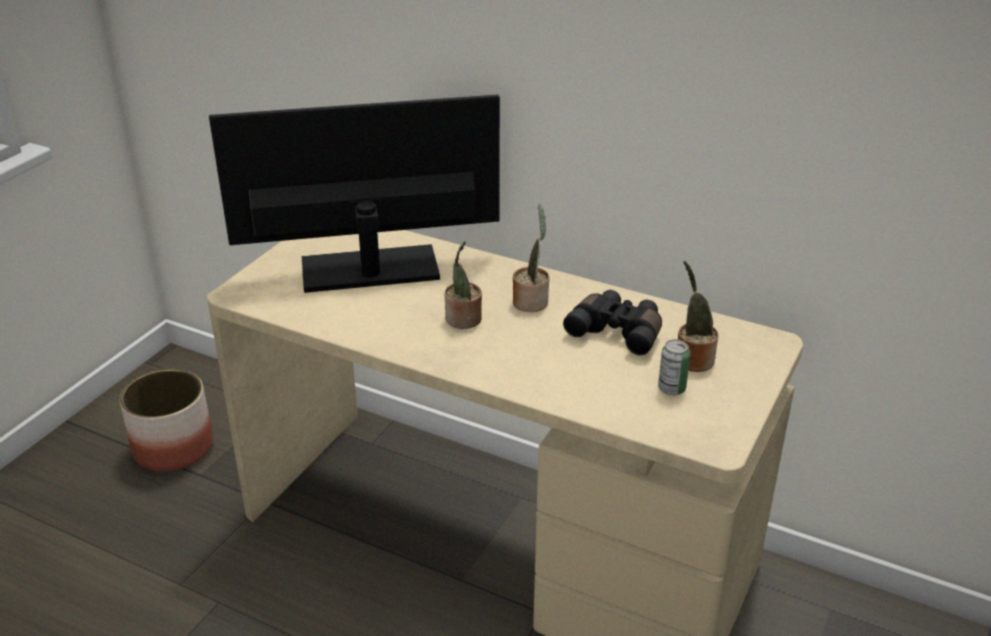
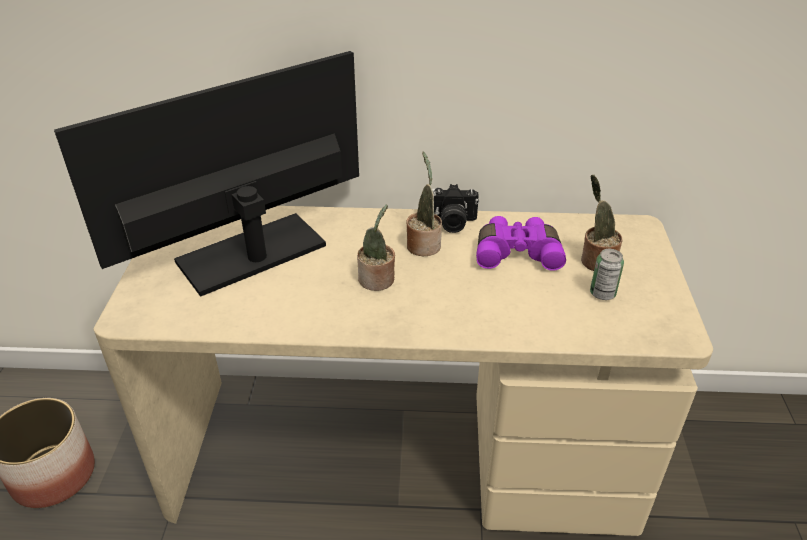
camera: 25 degrees left, 5 degrees up
black binoculars [563,290,662,356] -> purple binoculars [476,216,566,271]
none -> camera [432,184,479,233]

